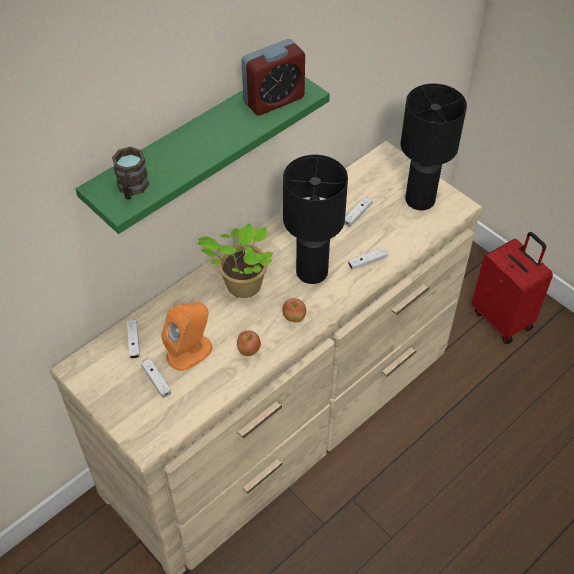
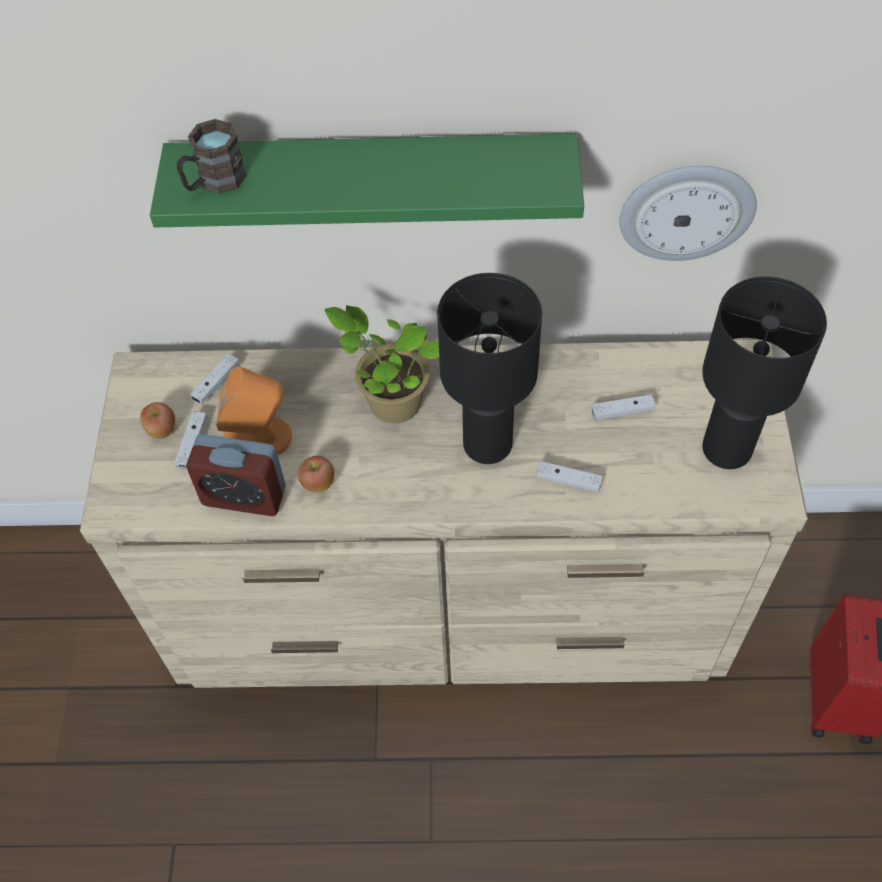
camera: 45 degrees right, 5 degrees up
alarm clock [241,39,305,116] -> alarm clock moved to [186,434,286,516]
apple [282,298,306,322] -> apple moved to [140,402,175,439]
none -> wall clock [619,166,757,261]

